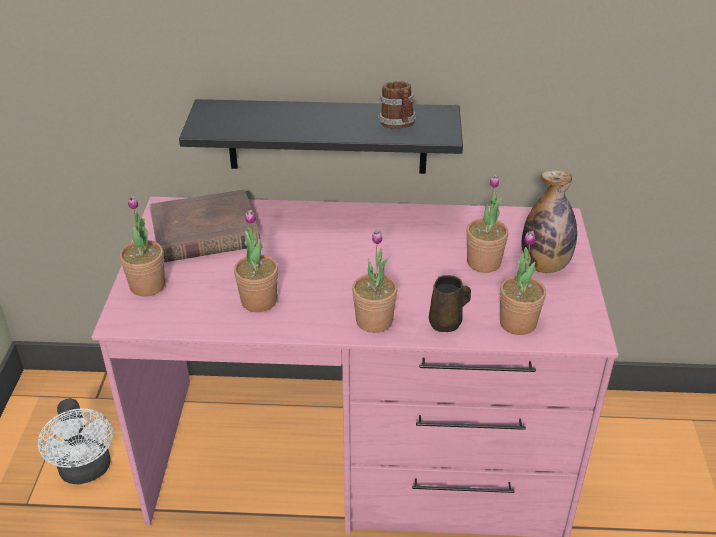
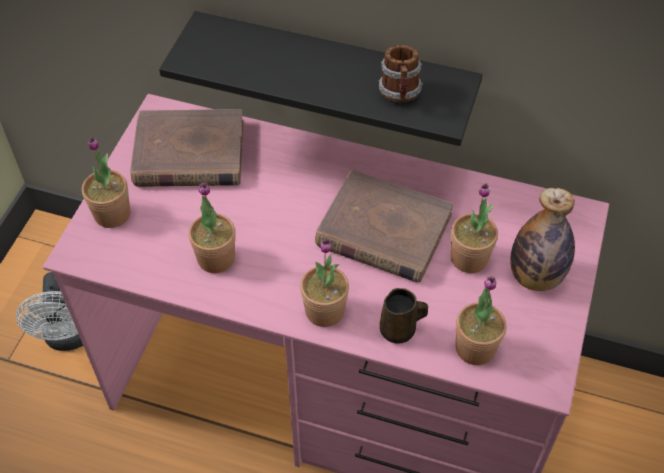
camera: 15 degrees right, 15 degrees up
none -> brown book [315,170,453,283]

